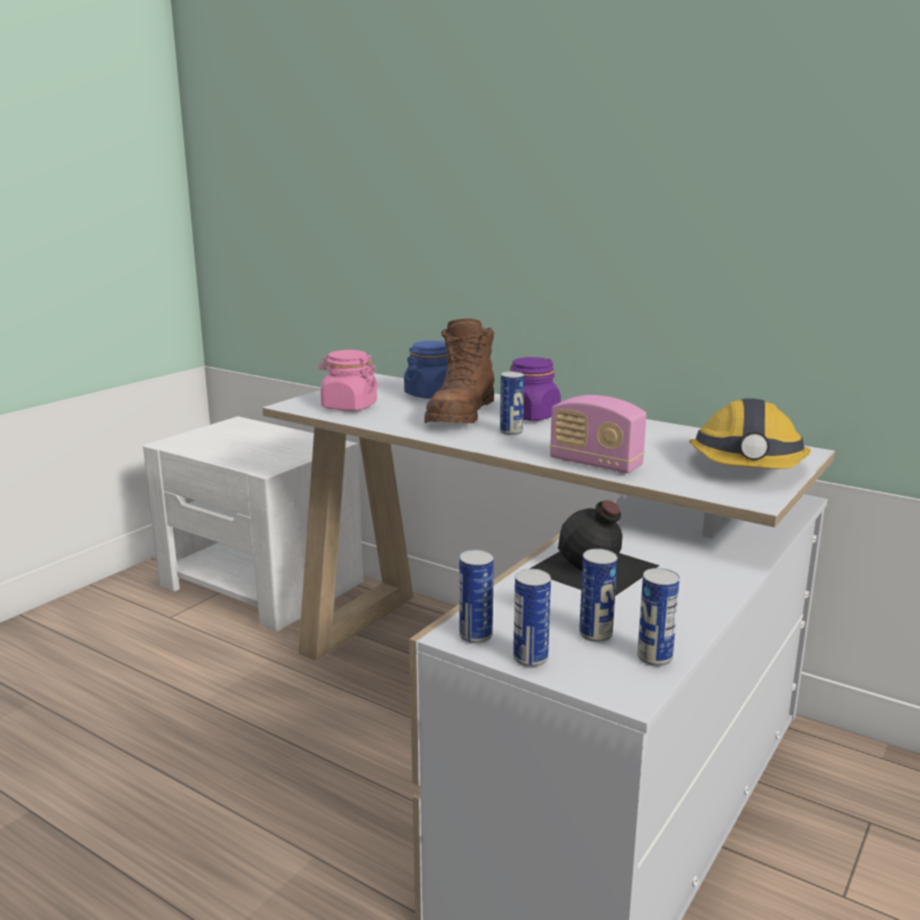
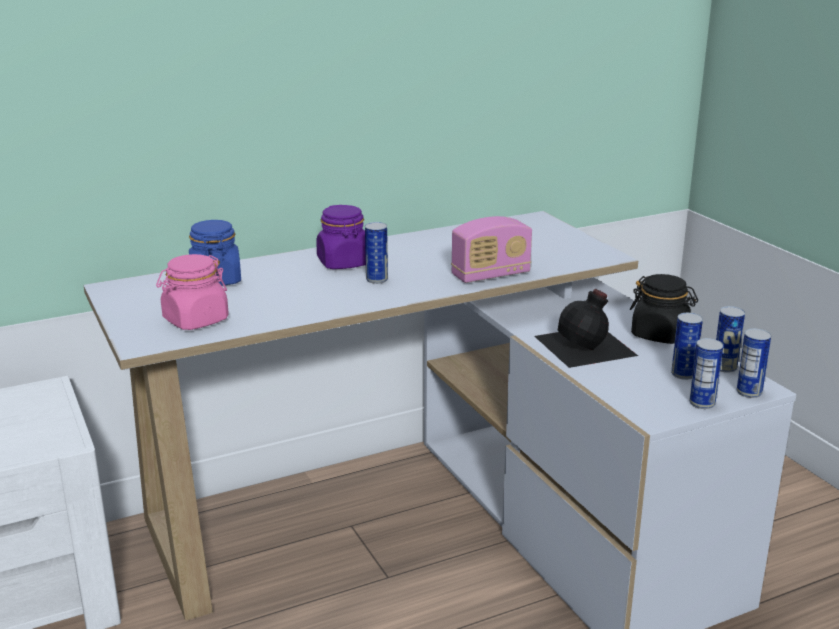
camera: 60 degrees left, 5 degrees up
brown boot [424,318,494,424] -> none
can [459,550,494,643] -> can moved to [737,329,771,398]
hard hat [689,398,811,469] -> none
none -> black jar [630,274,698,344]

